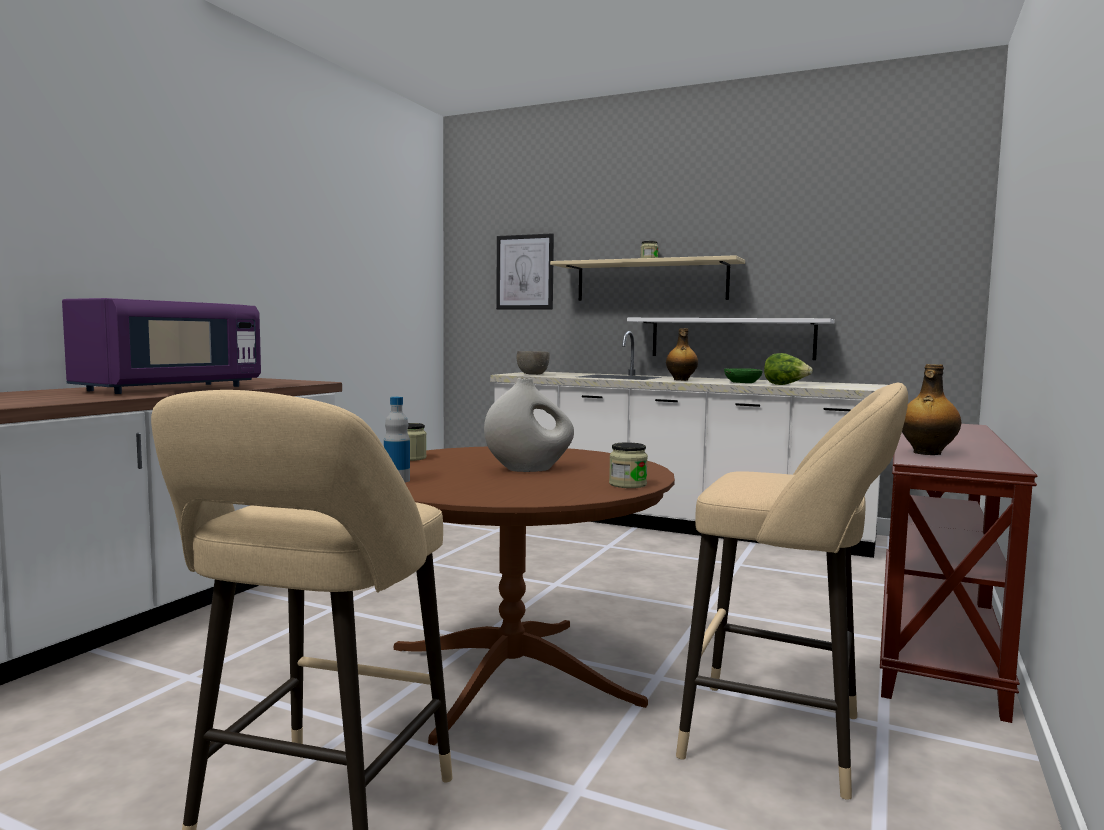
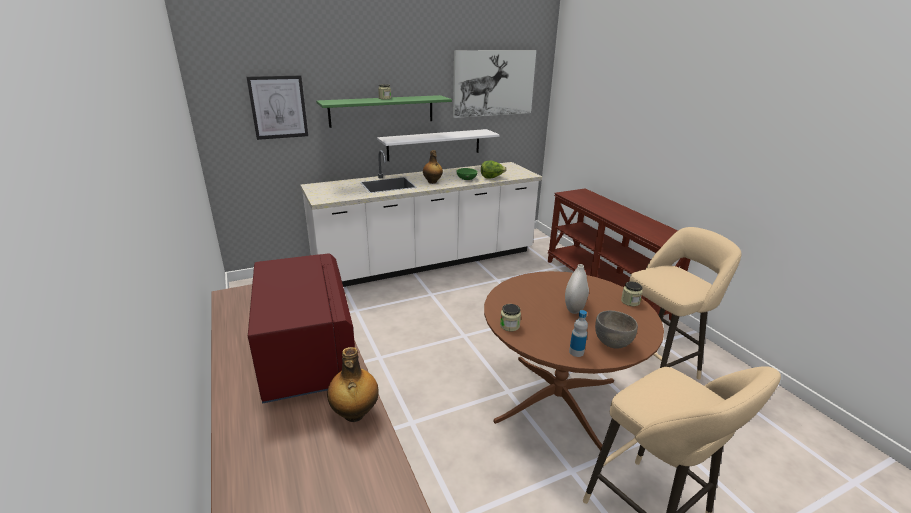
camera: 50 degrees left, 20 degrees up
purple microwave [62,298,261,394] -> red microwave [248,253,355,404]
grey bowl [517,351,550,375] -> grey bowl moved to [595,310,638,349]
beige shelf [550,255,745,301] -> green shelf [316,95,452,128]
bottle [902,364,962,455] -> bottle moved to [327,347,379,422]
none -> picture [453,50,536,118]

